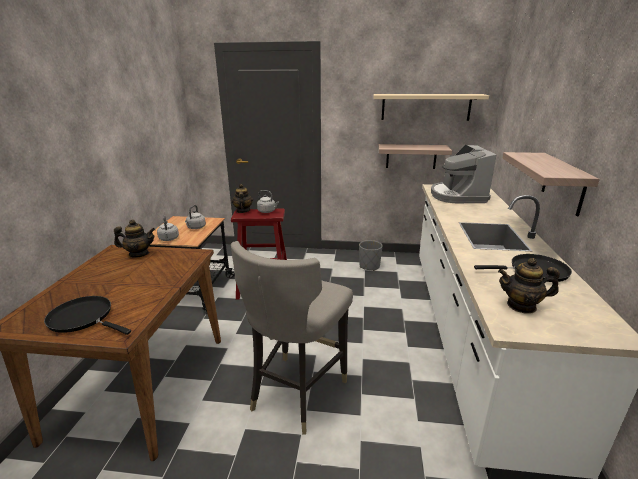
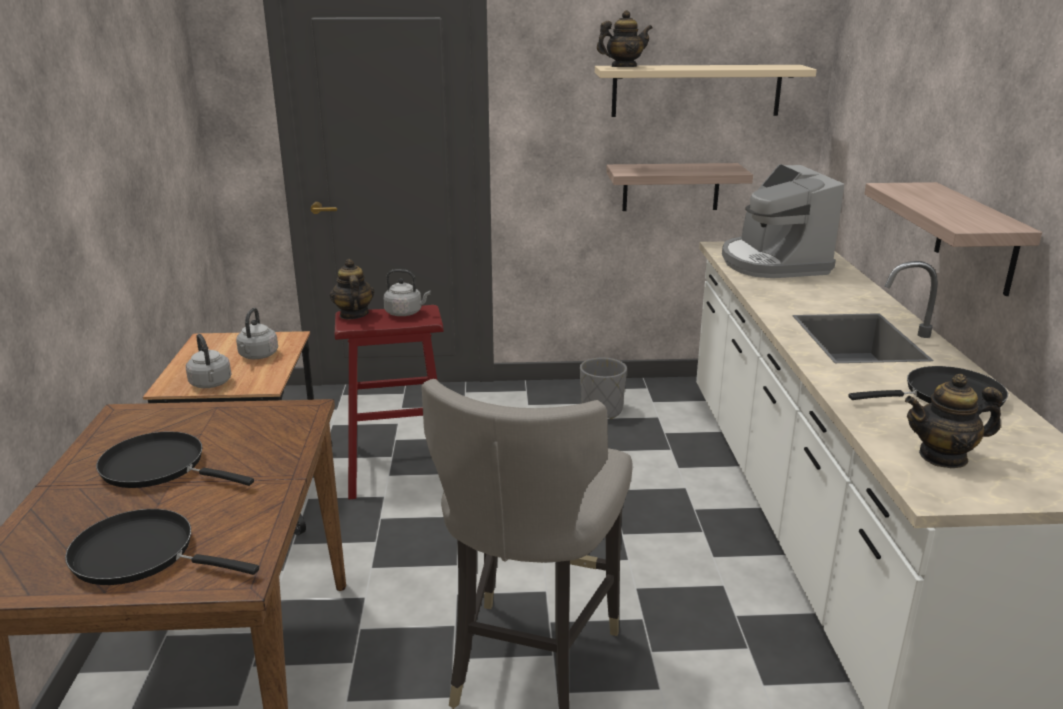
camera: 10 degrees left, 0 degrees up
teapot [114,219,155,258] -> teapot moved to [597,10,653,67]
none -> black frying pan [96,431,254,488]

